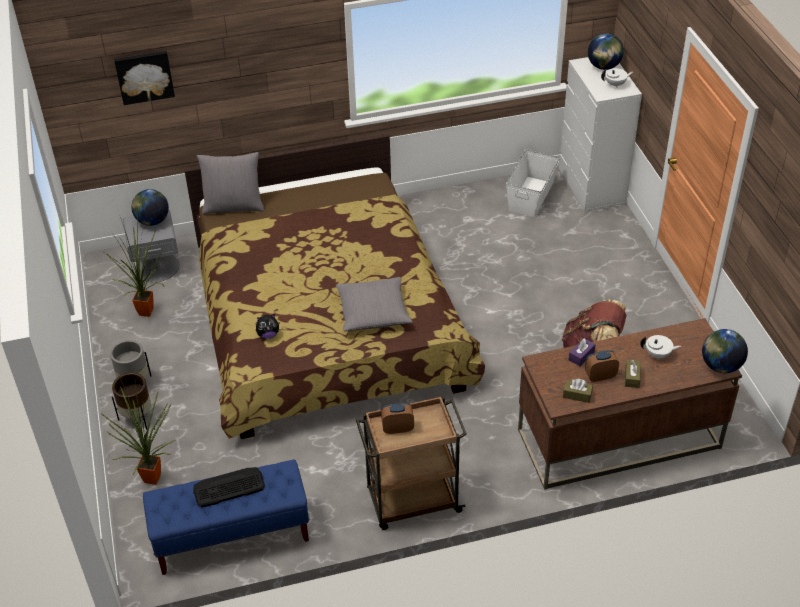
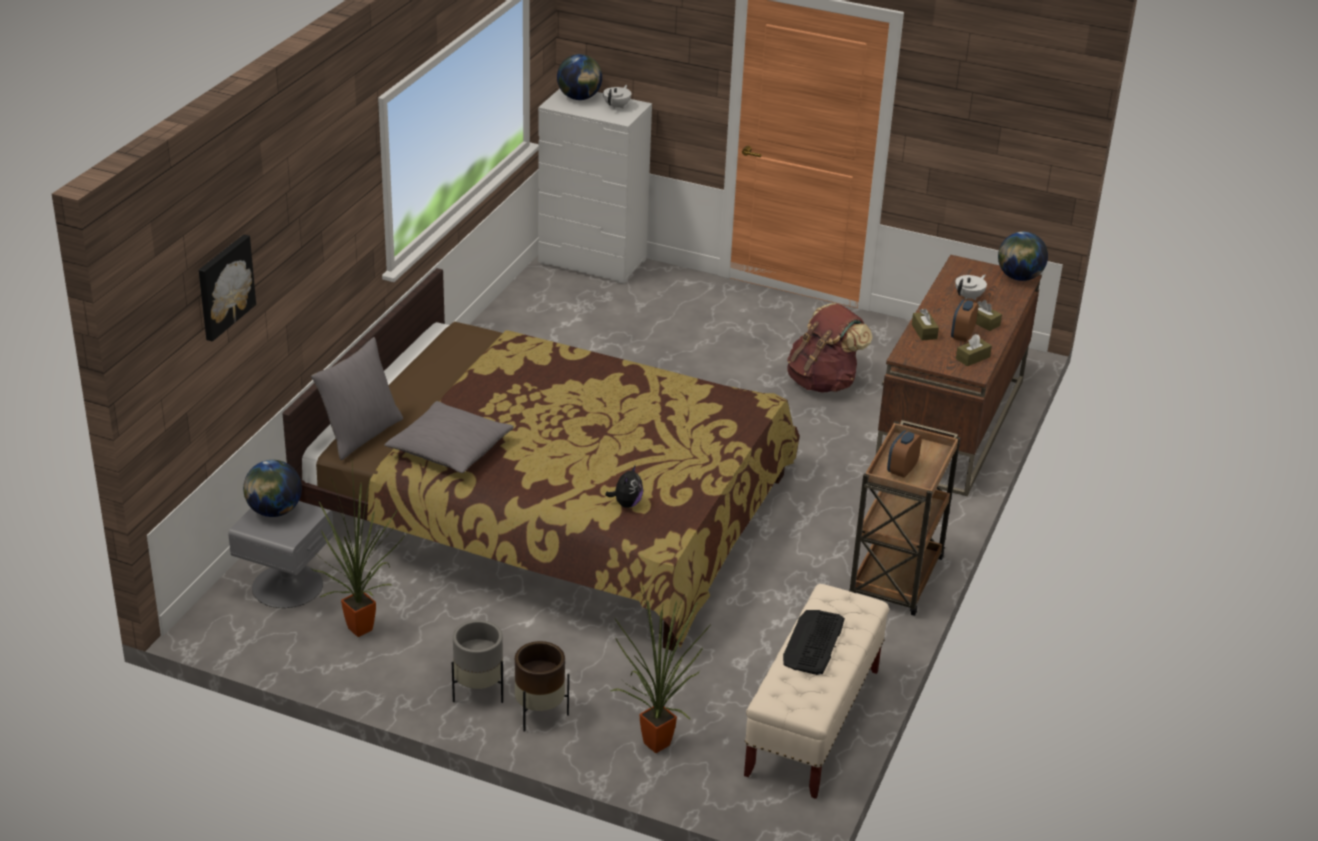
camera: 55 degrees left, 10 degrees down
blue bench [143,459,310,575] -> beige bench [744,584,889,799]
grey pillow [336,277,412,331] -> grey pillow moved to [384,401,514,473]
white storage box [506,150,560,217] -> none
purple tissue box [569,338,596,366] -> brown tissue box [912,308,939,340]

